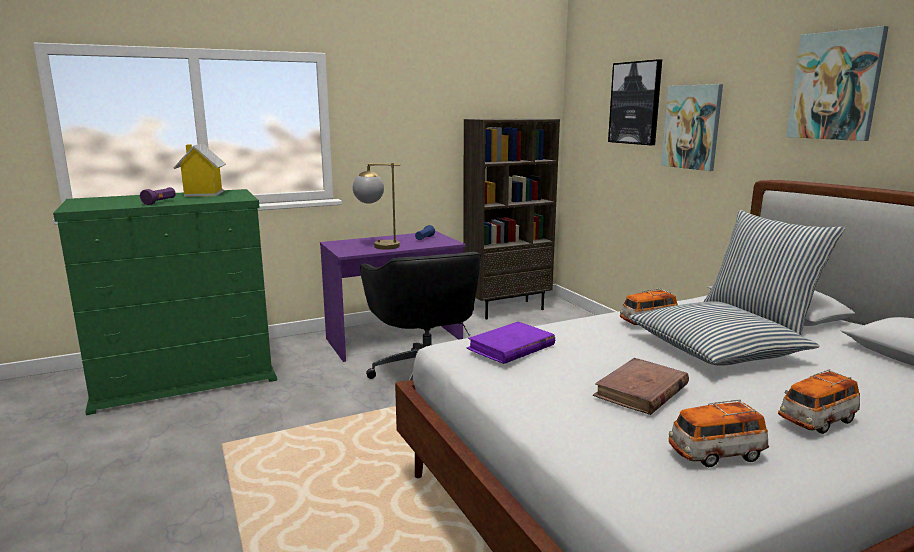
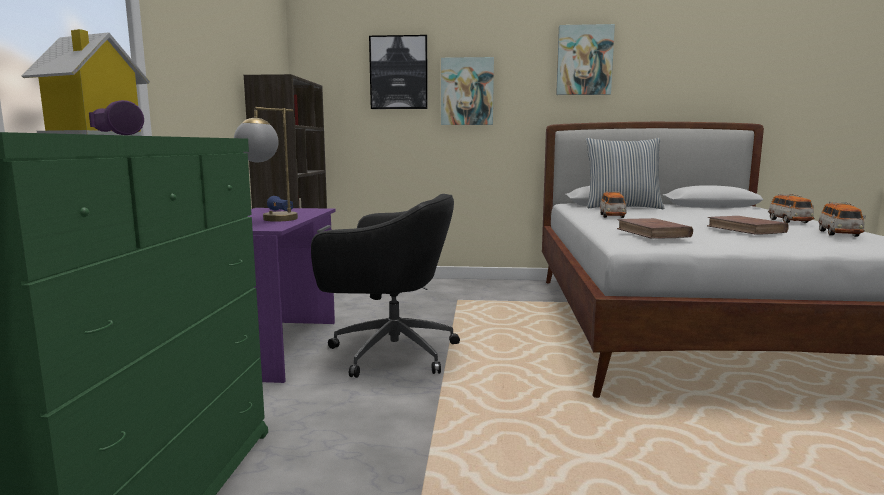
camera: 60 degrees left, 5 degrees down
purple book [466,322,555,364] -> brown book [617,218,693,239]
pillow [628,301,819,366] -> none

